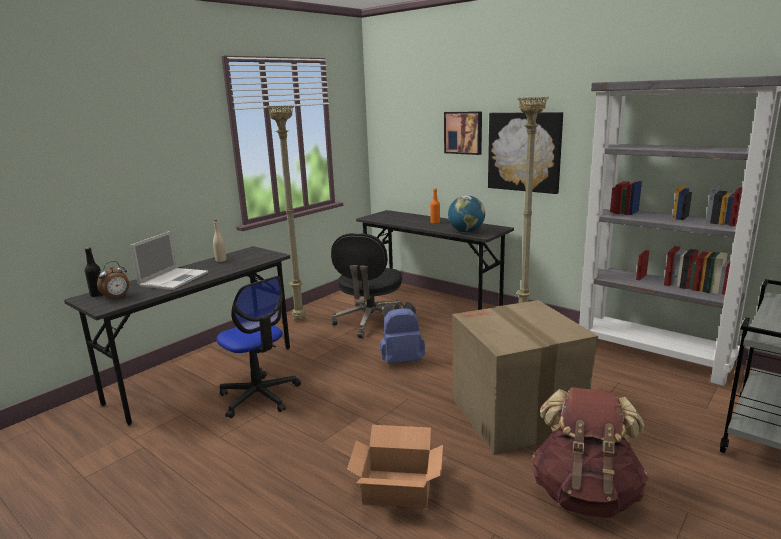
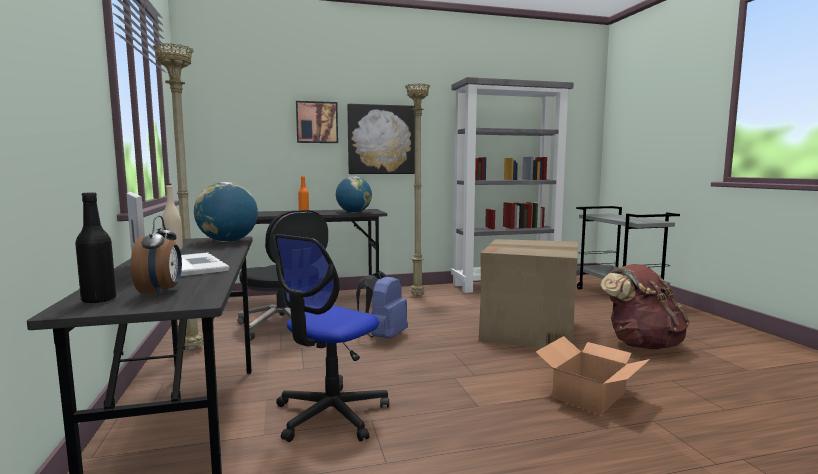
camera: 55 degrees left, 10 degrees down
office chair [216,276,301,418] -> office chair turned 135 degrees clockwise [273,234,389,442]
none -> globe [194,182,258,242]

